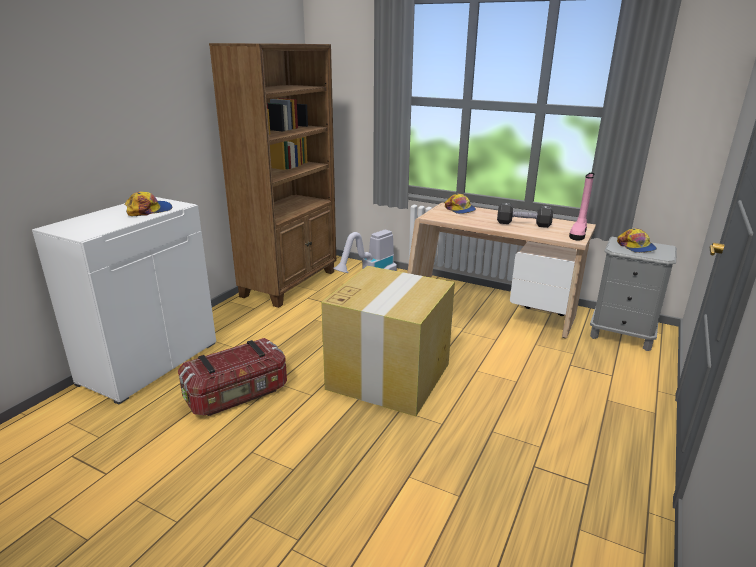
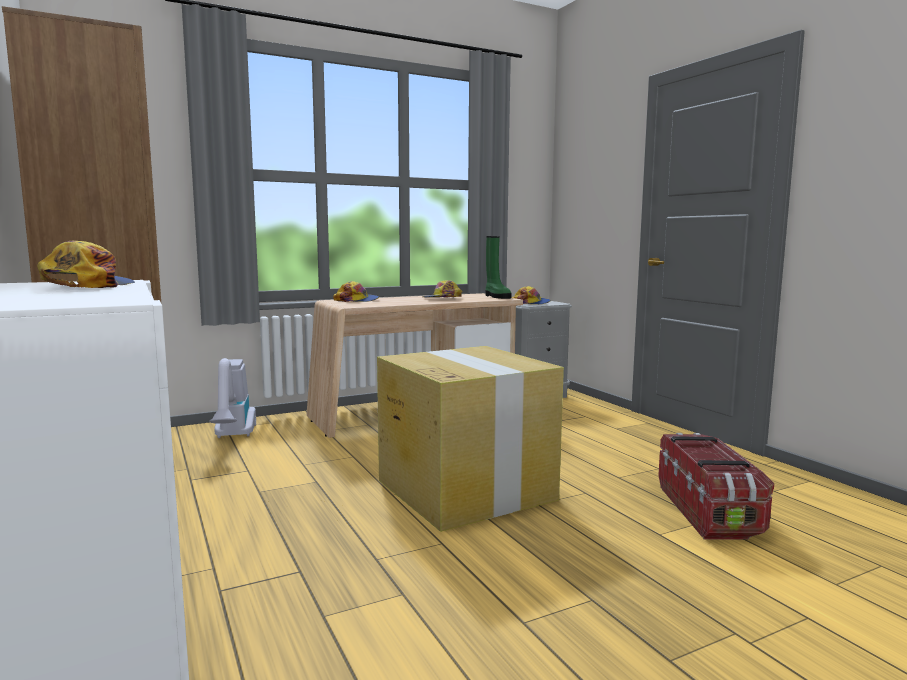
camera: 55 degrees left, 15 degrees down
storage box [178,338,287,416] -> storage box moved to [658,433,774,540]
black dumbbell [497,203,553,228] -> cap [422,280,463,298]
pink boot [569,173,594,241] -> green boot [485,236,511,299]

